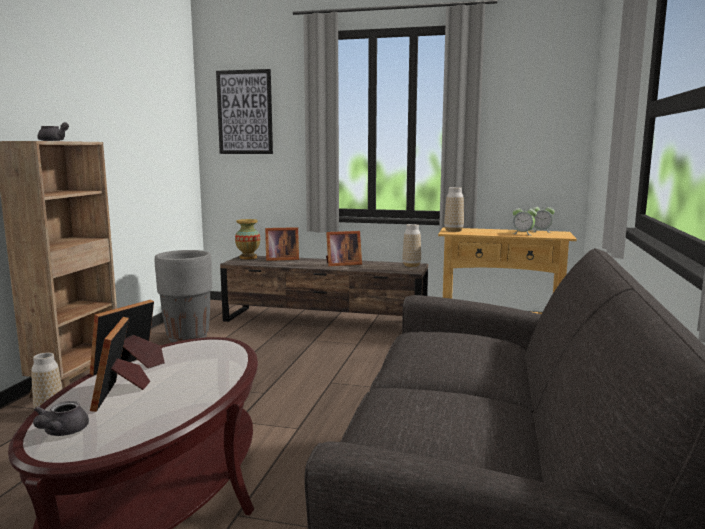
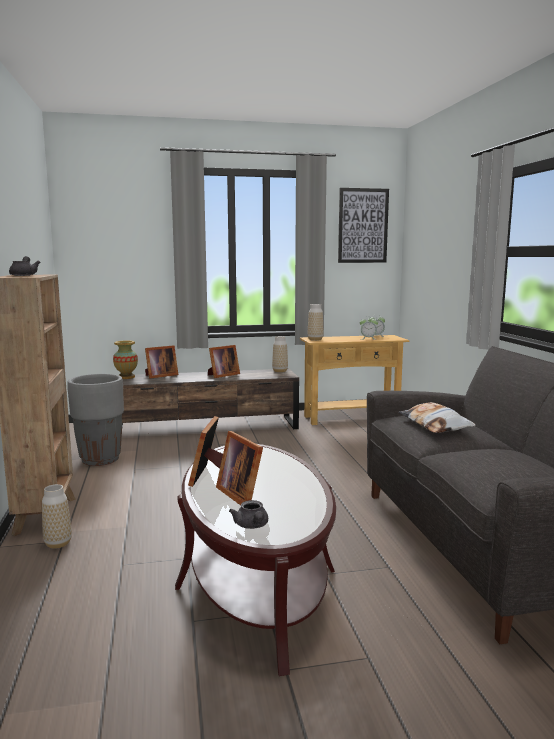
camera: 25 degrees left, 0 degrees up
picture [216,69,273,154] -> picture moved to [338,188,389,263]
none -> pillow [399,402,476,433]

